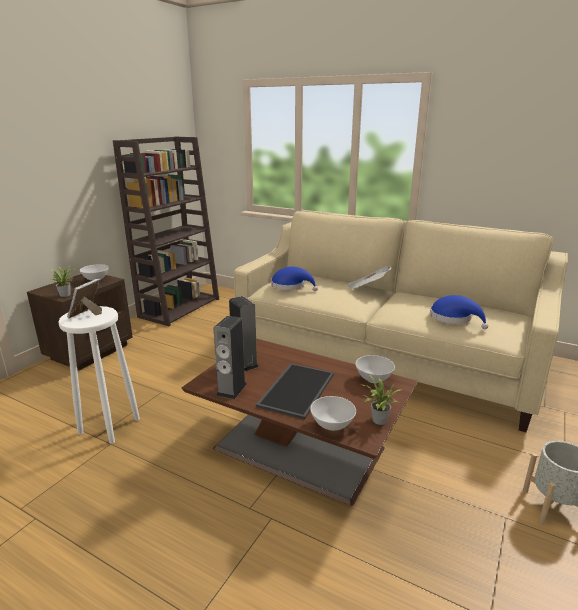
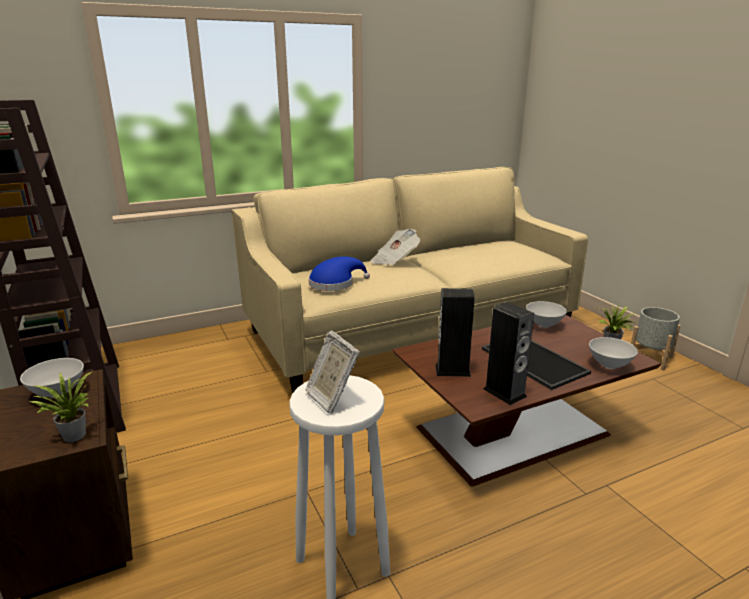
camera: 55 degrees left, 0 degrees up
blue hat [430,295,488,329] -> none

